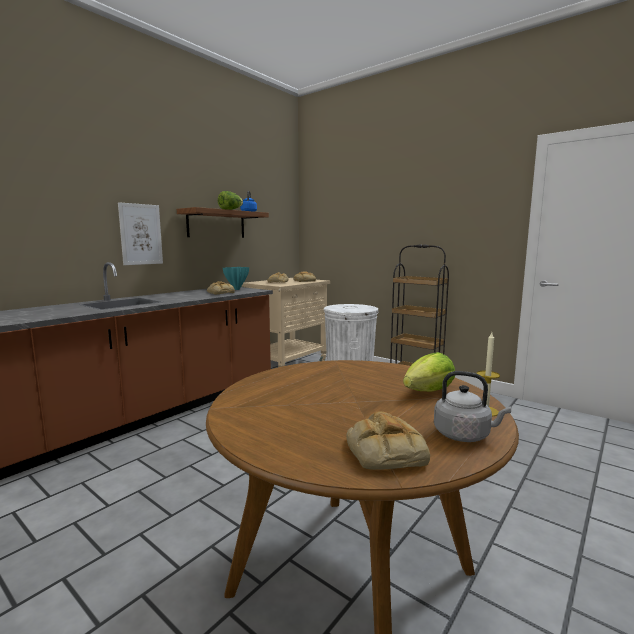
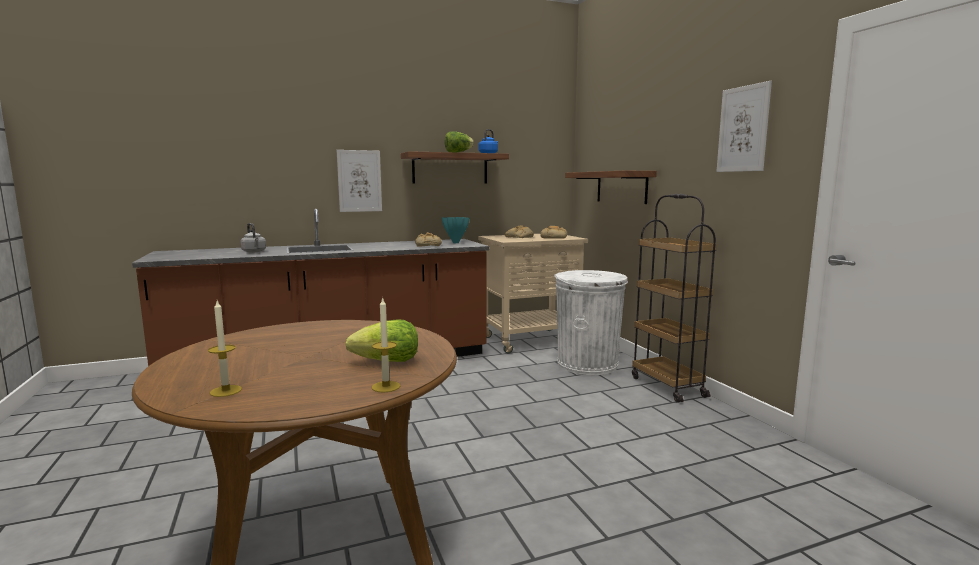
camera: 30 degrees right, 0 degrees up
bread [346,411,430,470] -> candle [208,301,242,397]
grey kettle [434,371,511,442] -> grey kettle moved to [240,223,266,253]
none -> shelf [565,171,657,204]
none -> picture [716,81,772,172]

